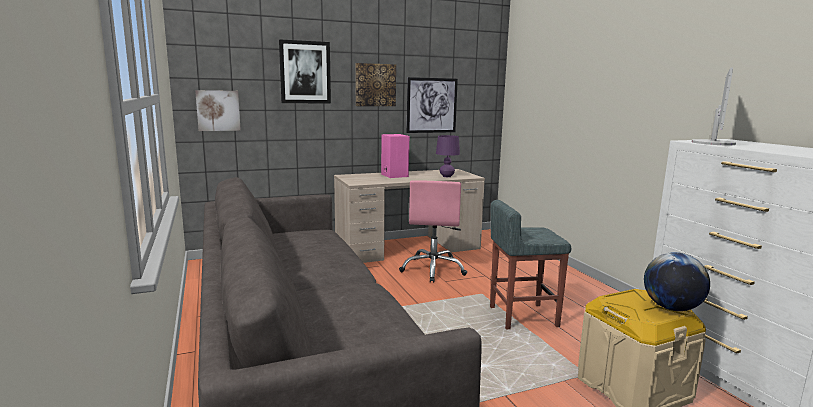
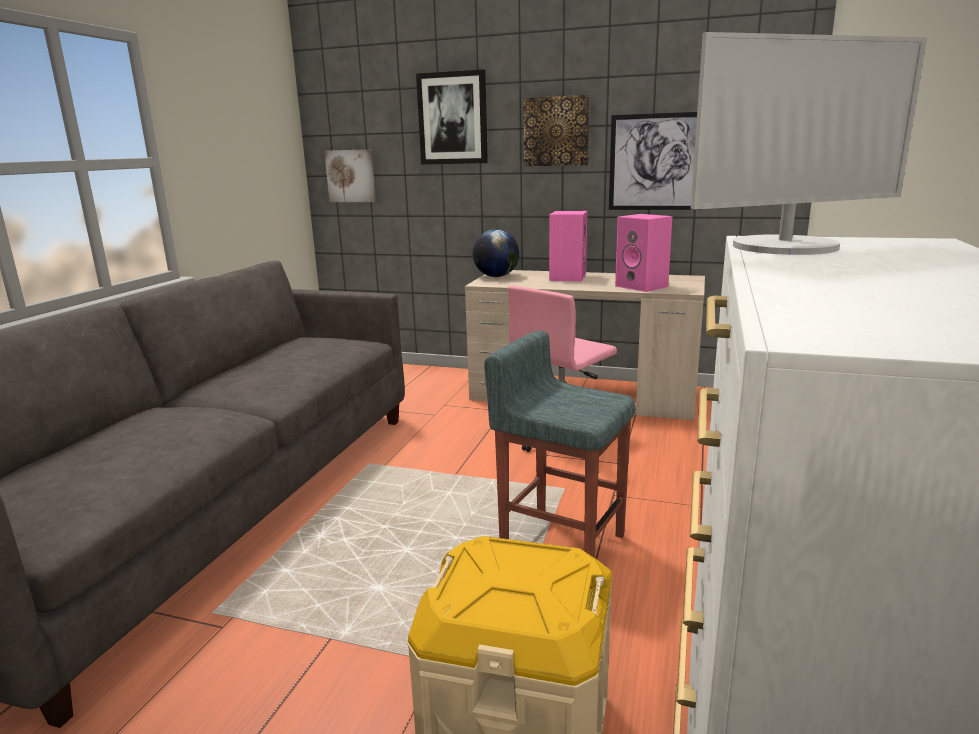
camera: 40 degrees right, 5 degrees up
purple table lamp [436,135,460,177] -> pink speaker [615,214,672,292]
globe [644,252,710,311] -> globe moved to [473,229,519,277]

